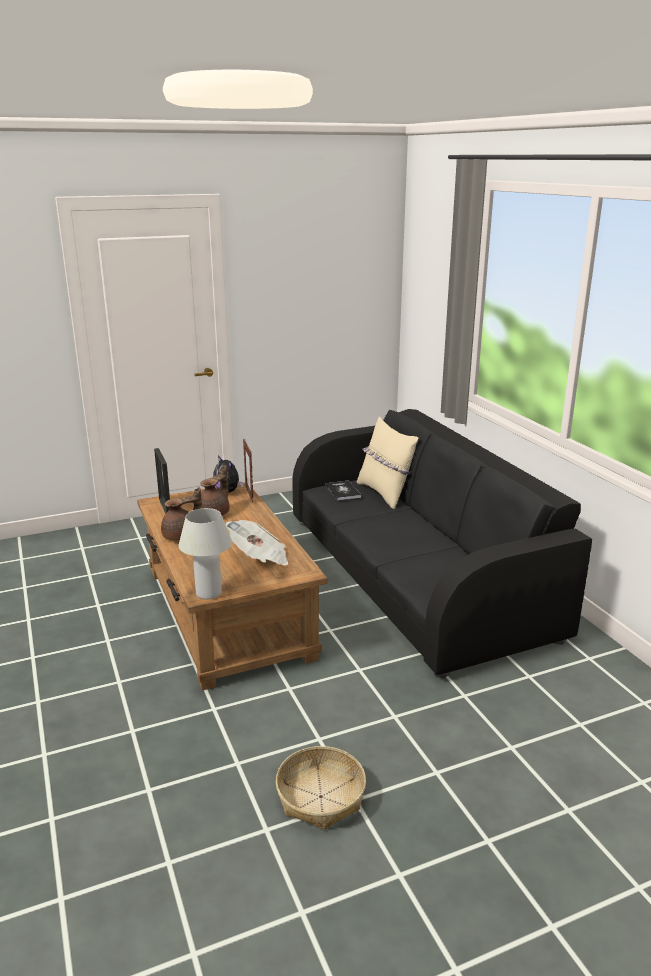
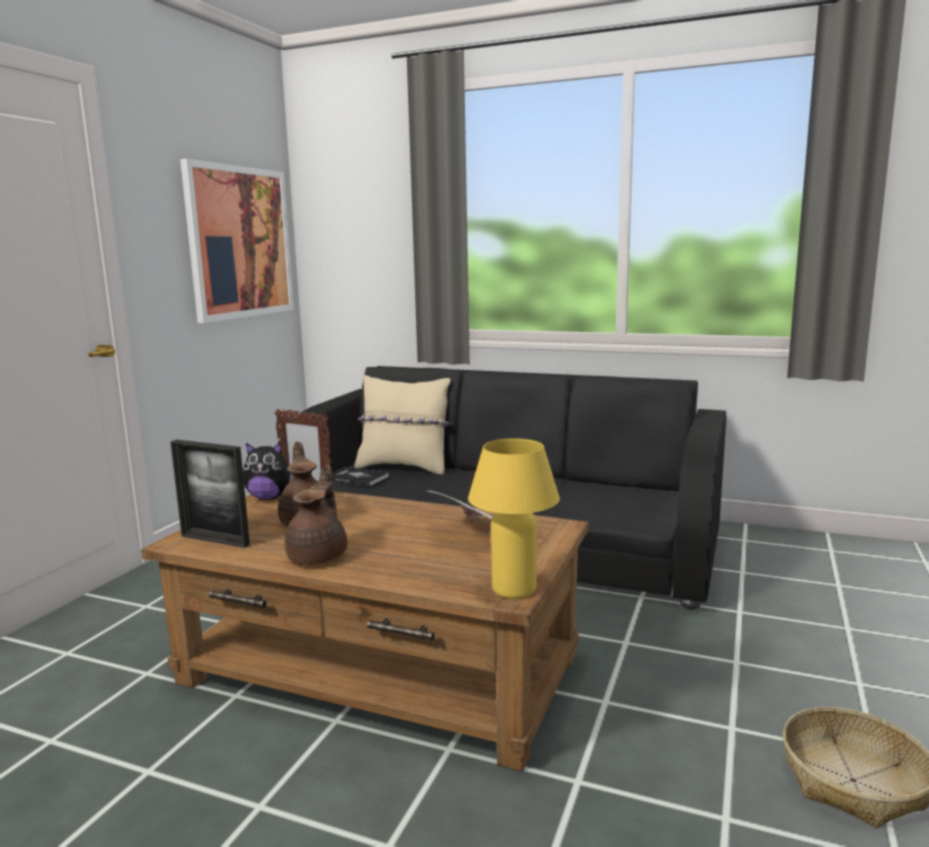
camera: 45 degrees left, 10 degrees down
white table lamp [179,508,232,600] -> yellow table lamp [468,438,560,599]
none -> picture [180,159,294,323]

